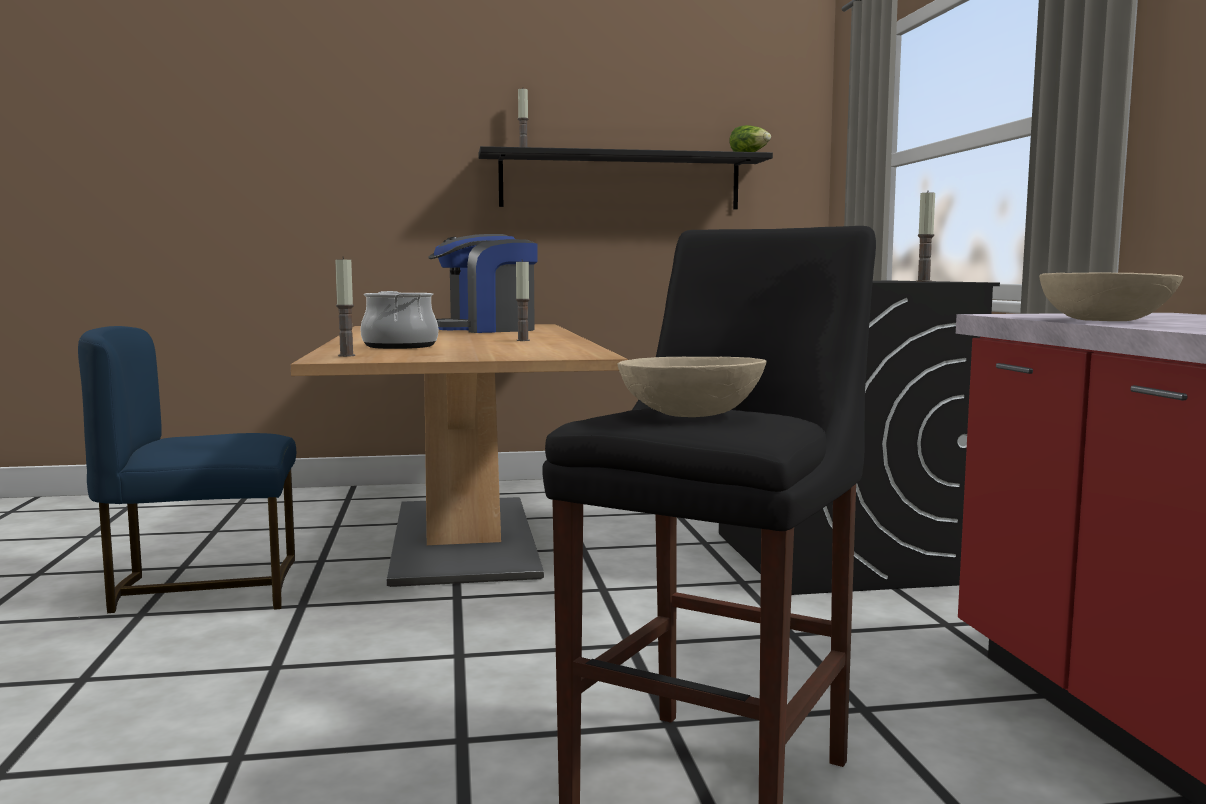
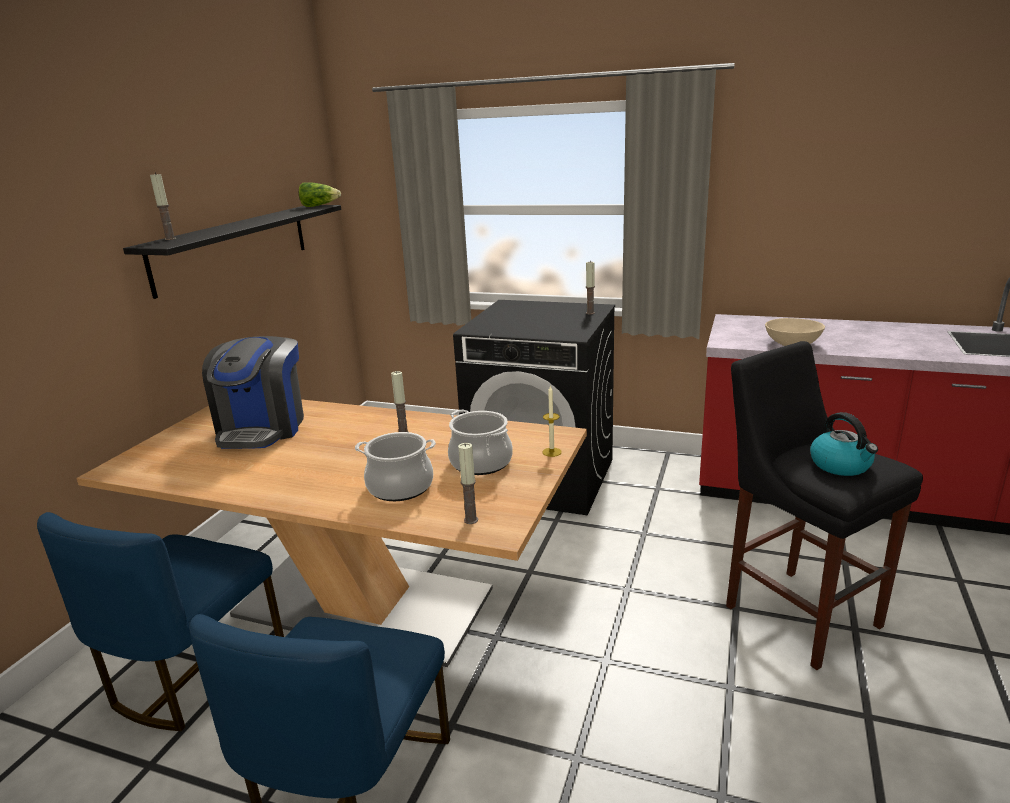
camera: 60 degrees left, 15 degrees up
beige bowl [617,357,767,417] -> kettle [810,412,878,476]
none -> blue chair [37,512,284,731]
none -> cooking pot [448,409,513,475]
none -> candle [543,386,562,457]

